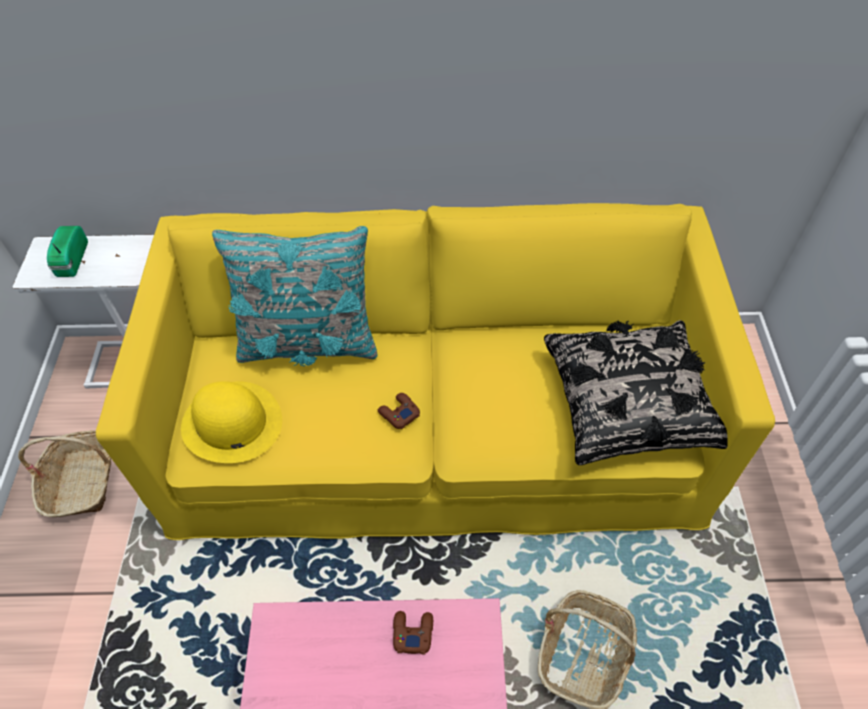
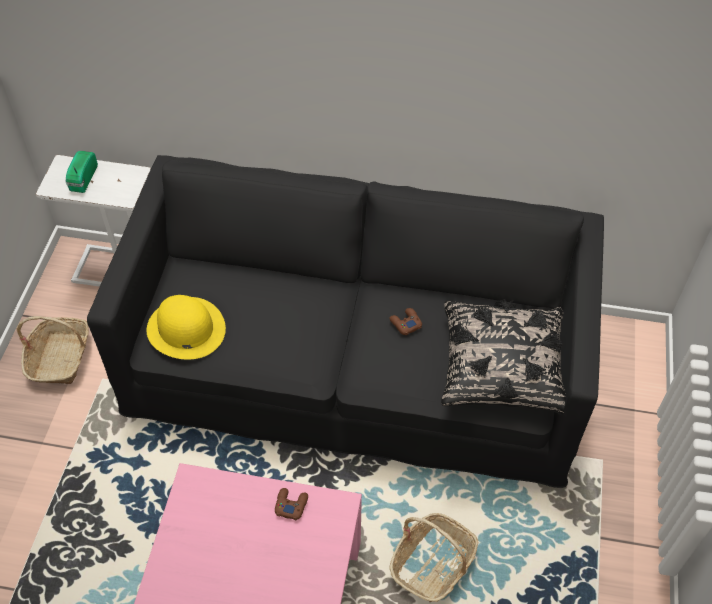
camera: 10 degrees right, 0 degrees up
yellow sofa [96,203,775,540] -> black sofa [87,155,604,488]
turquoise pillow [212,226,377,366] -> none
brown game controller [378,393,420,429] -> brown game controller moved to [389,308,422,335]

